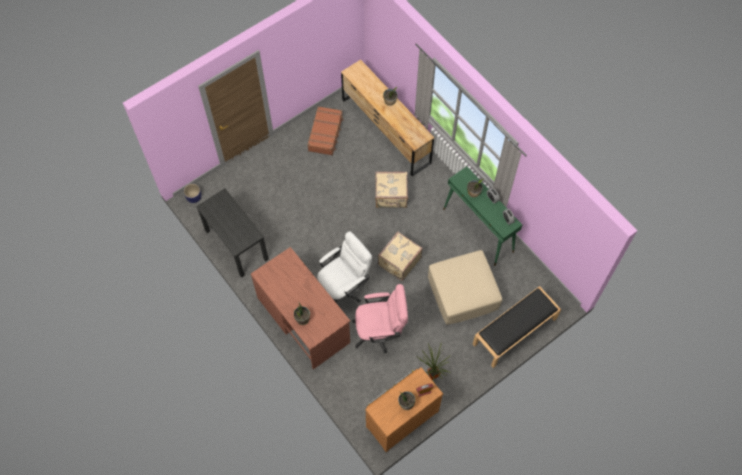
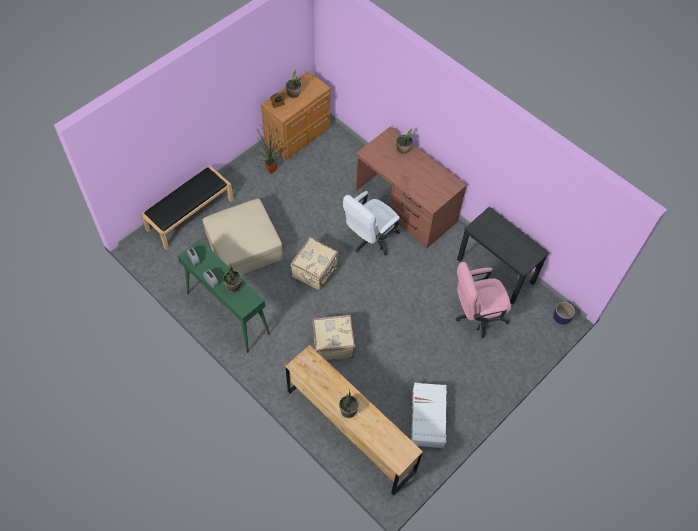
camera: 170 degrees right, 5 degrees down
brown suitcase [307,106,344,156] -> white suitcase [408,382,447,448]
pink office chair [352,284,408,353] -> pink office chair moved to [456,262,511,338]

